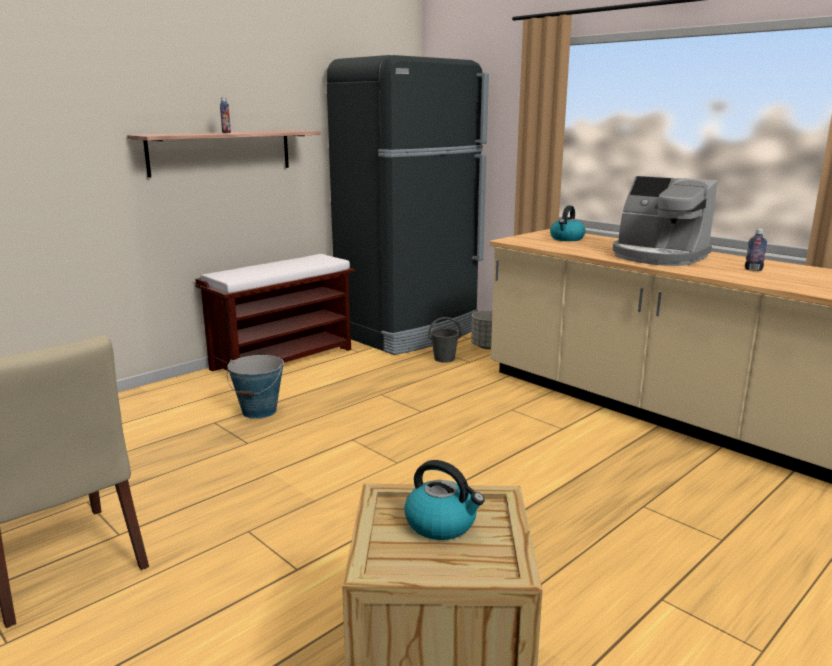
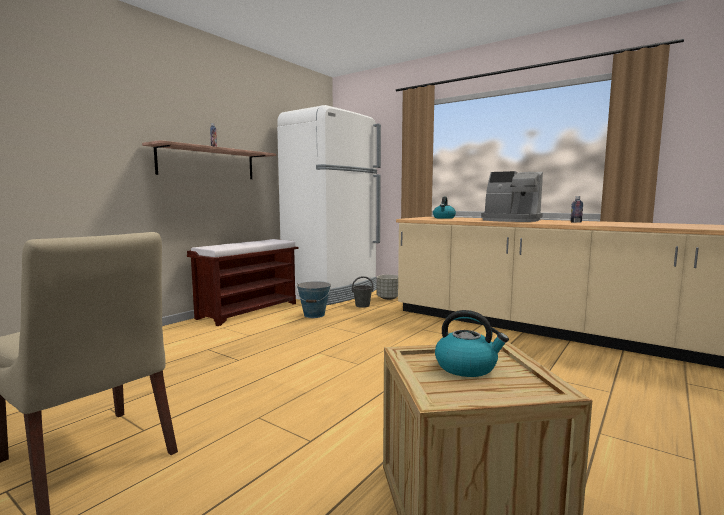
camera: 10 degrees left, 10 degrees down
bucket [227,355,284,419] -> bucket moved to [296,281,331,318]
black fridge [327,55,489,355] -> white fridge [277,105,381,305]

